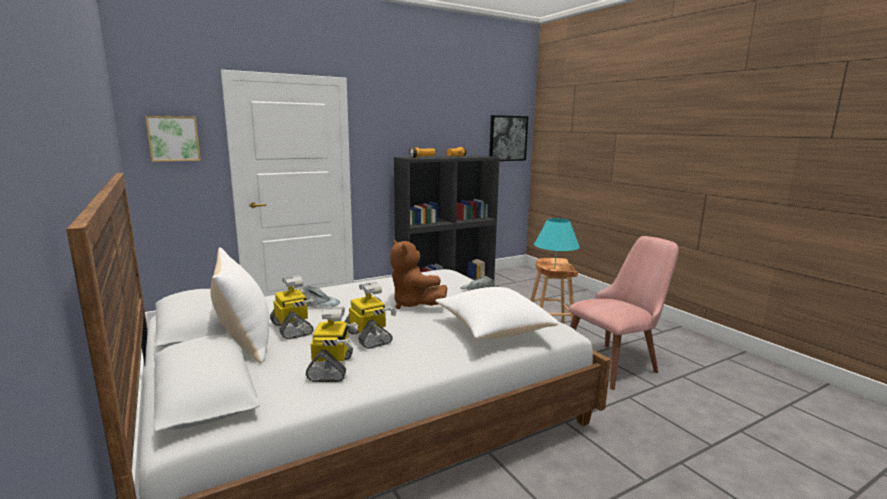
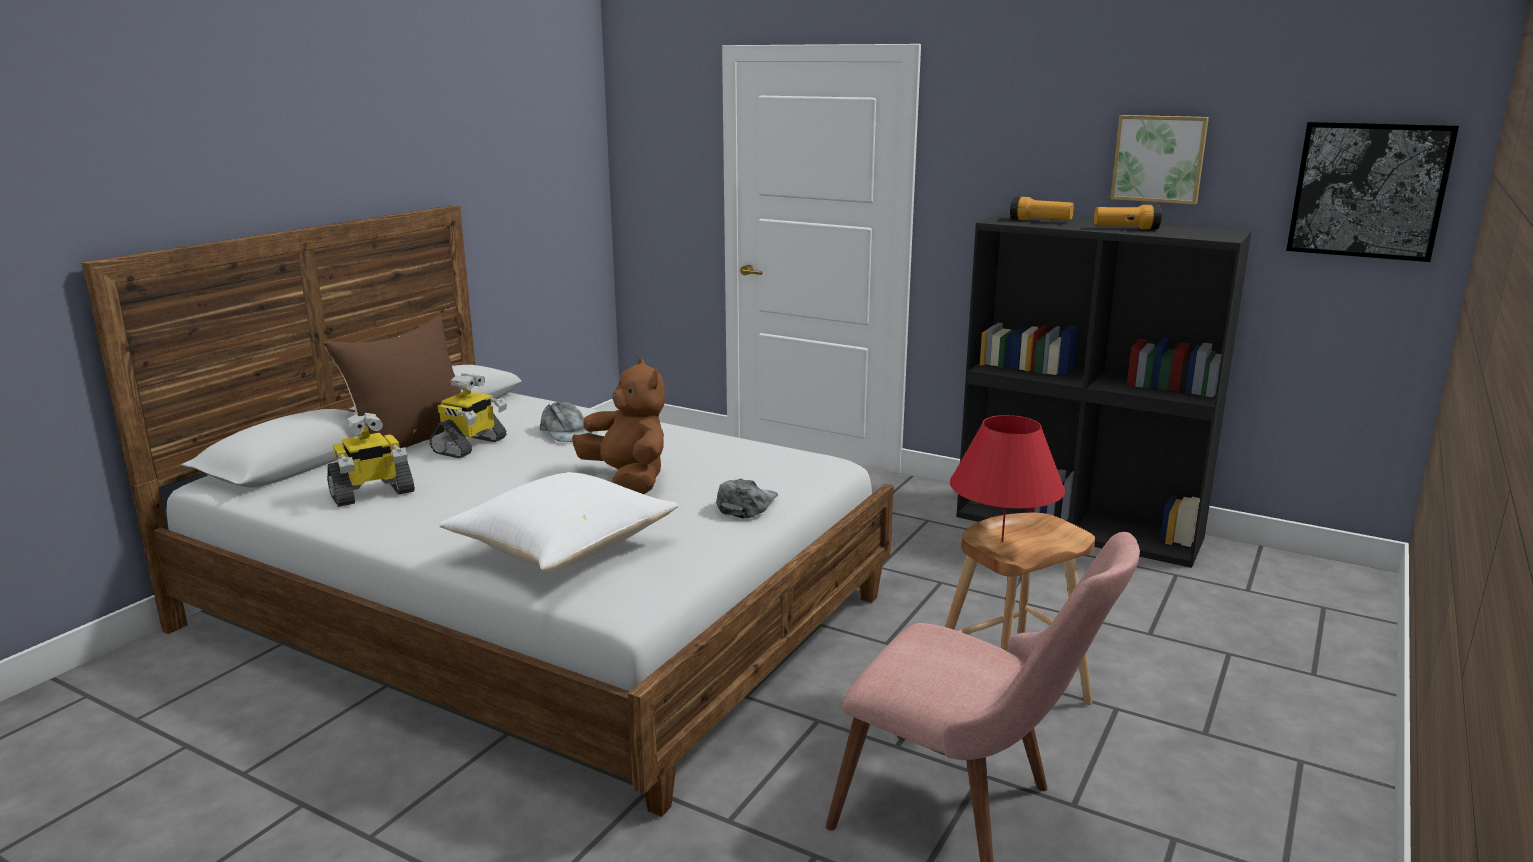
camera: 60 degrees right, 5 degrees up
picture [145,116,201,162] -> picture moved to [1110,115,1209,204]
white pillow [210,247,269,363] -> brown pillow [323,316,461,450]
toy robot [345,282,396,349] -> none
brown plush toy [390,240,447,309] -> brown plush toy turned 120 degrees clockwise [572,359,666,494]
turquoise table lamp [534,218,580,269] -> red table lamp [950,415,1065,542]

